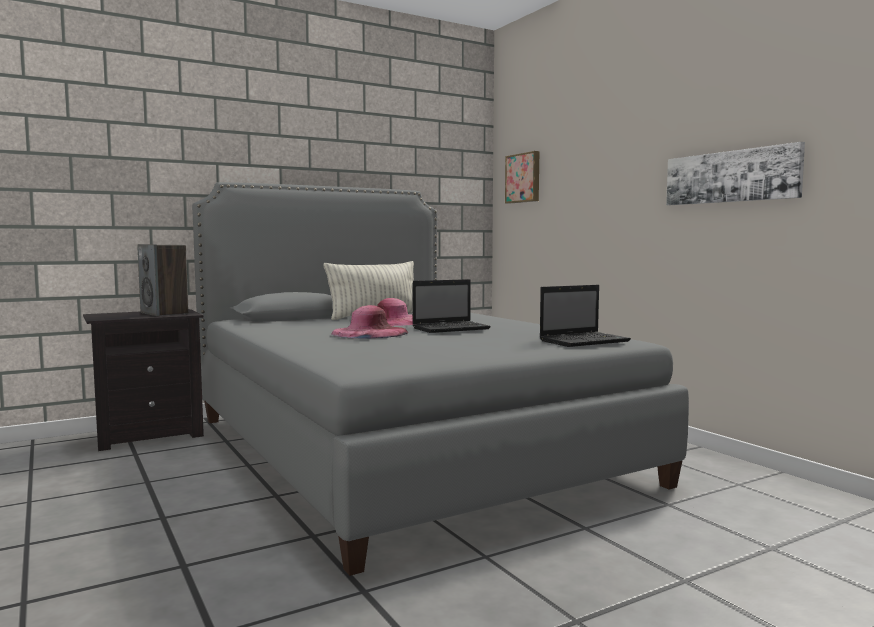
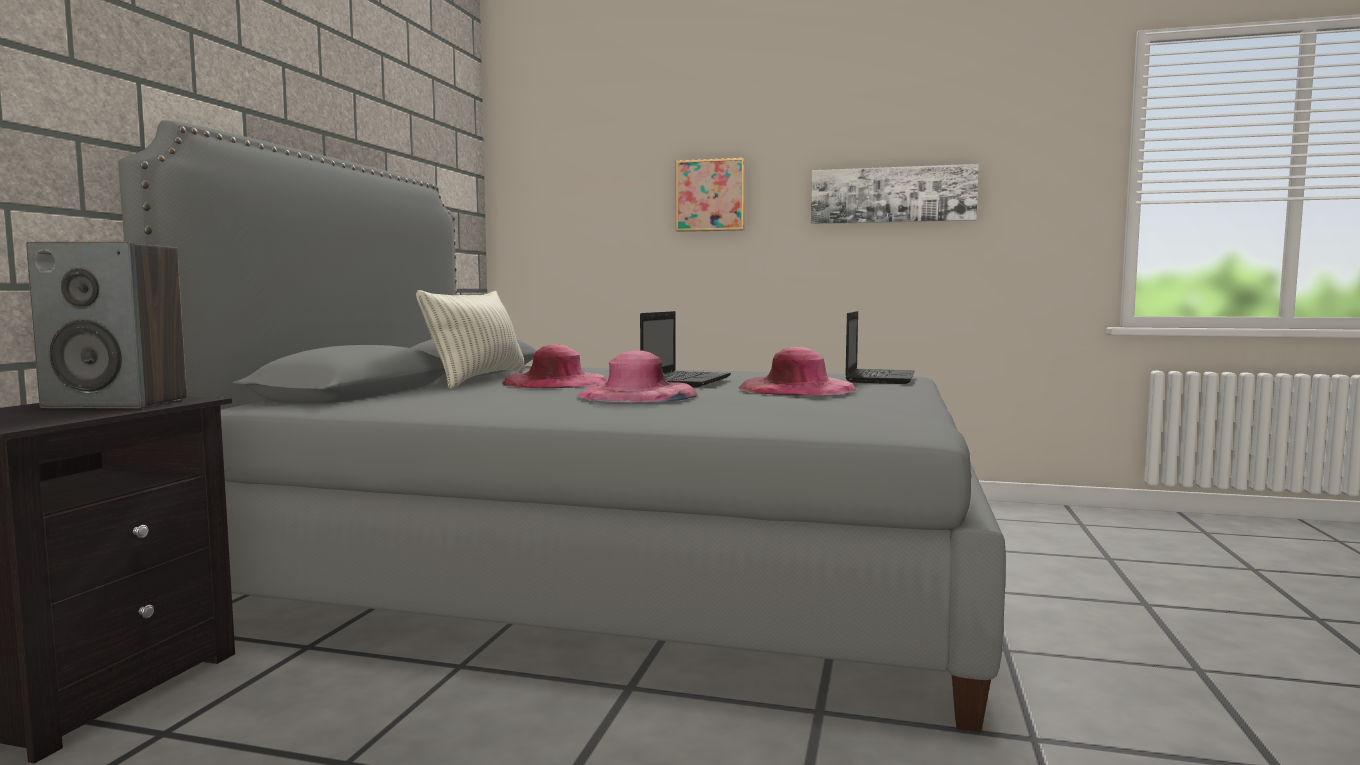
camera: 45 degrees left, 0 degrees up
picture [505,151,539,204] -> picture moved to [676,158,746,232]
none -> pink hat [738,347,856,396]

